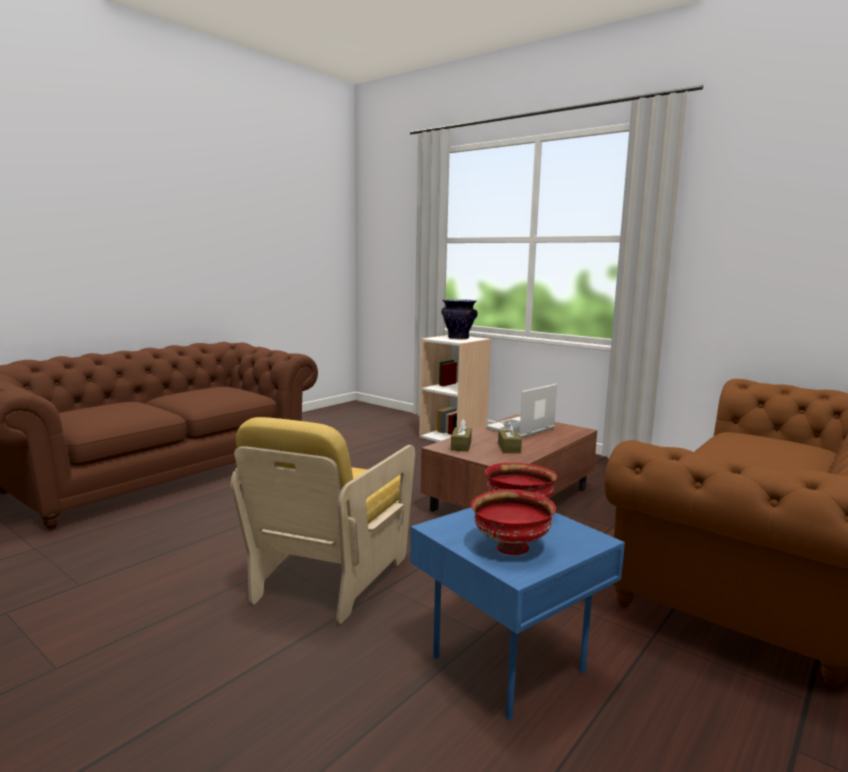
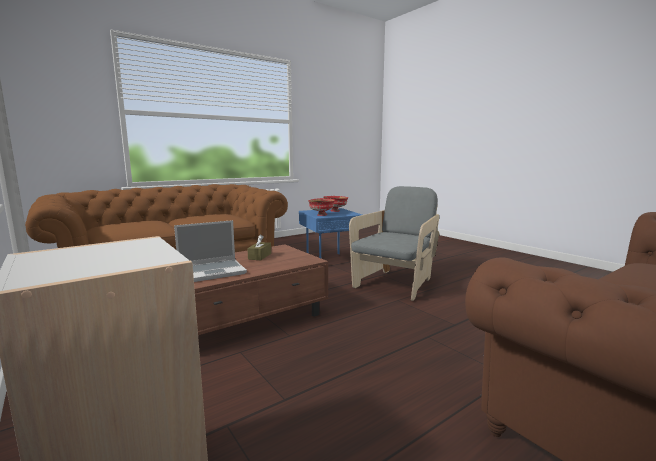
camera: 165 degrees left, 0 degrees up
yellow armchair [231,417,415,624] -> grey armchair [349,186,439,301]
vase [442,299,478,339] -> none
brown tissue box [451,419,472,452] -> none

